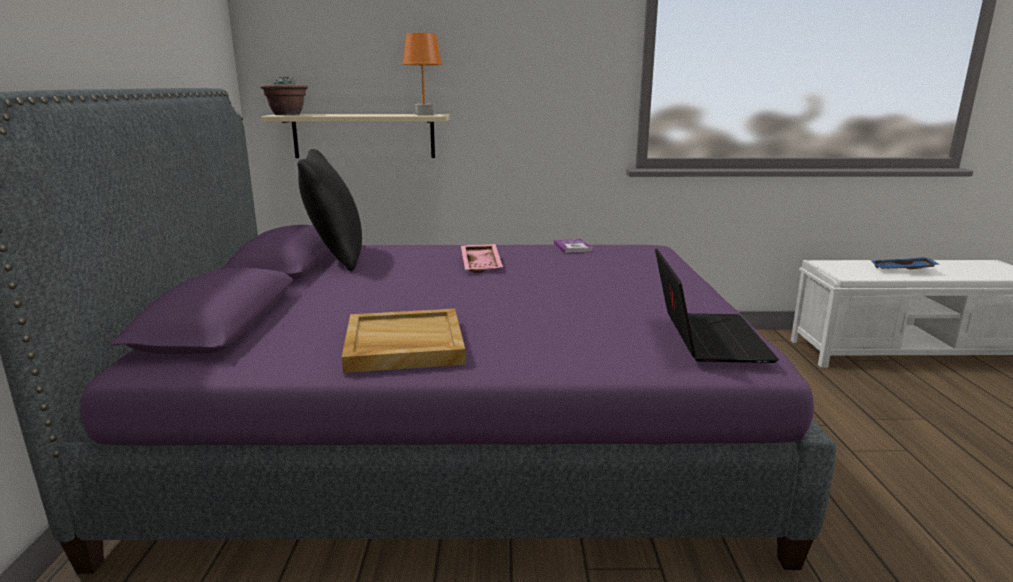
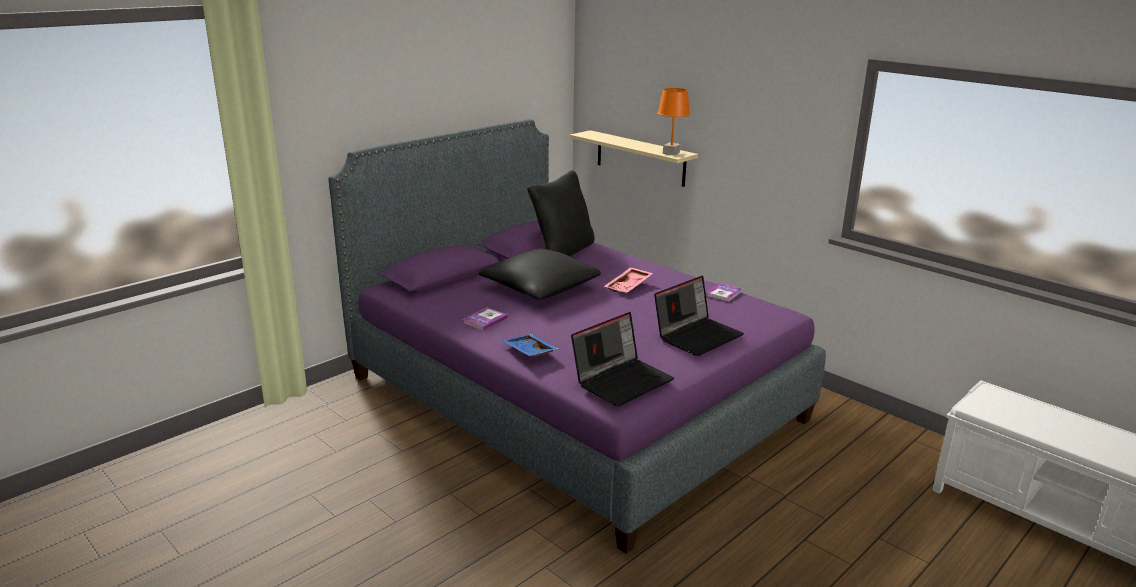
camera: 45 degrees right, 5 degrees up
potted plant [260,76,308,115] -> none
beige tray [342,309,466,373] -> book [463,308,508,330]
blue tray [871,257,940,269] -> blue tray moved to [502,334,559,357]
none -> black pillow [478,248,601,300]
none -> laptop [654,275,744,356]

